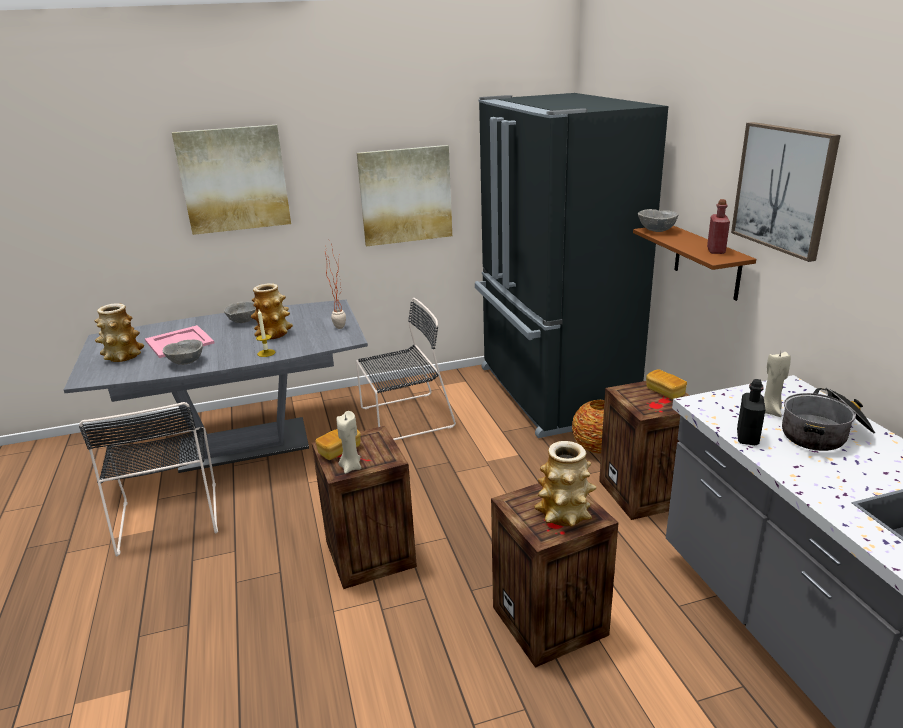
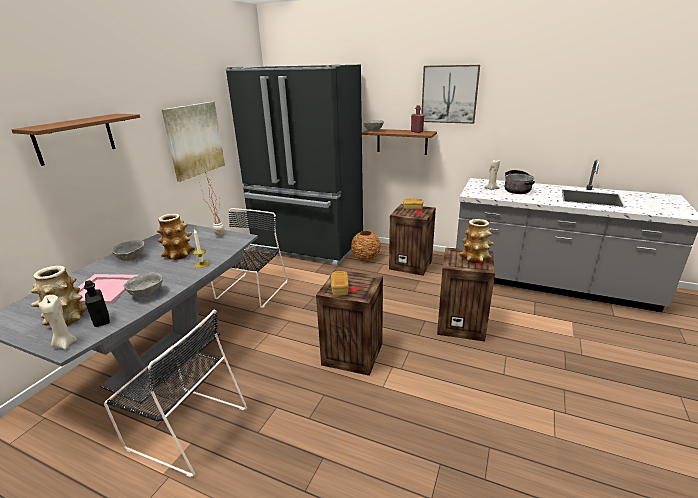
camera: 50 degrees left, 0 degrees up
picture [172,125,291,235] -> brown shelf [11,114,140,166]
beige candle [337,411,361,474] -> beige candle moved to [38,295,77,349]
black bottle [737,379,766,445] -> black bottle moved to [84,280,110,327]

